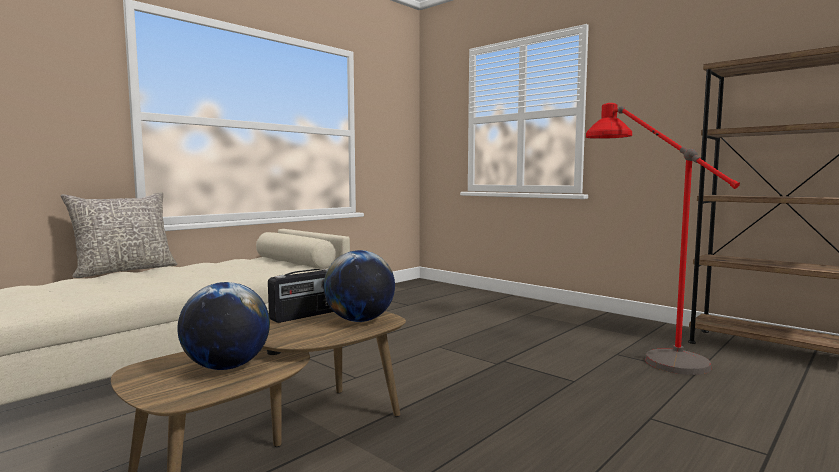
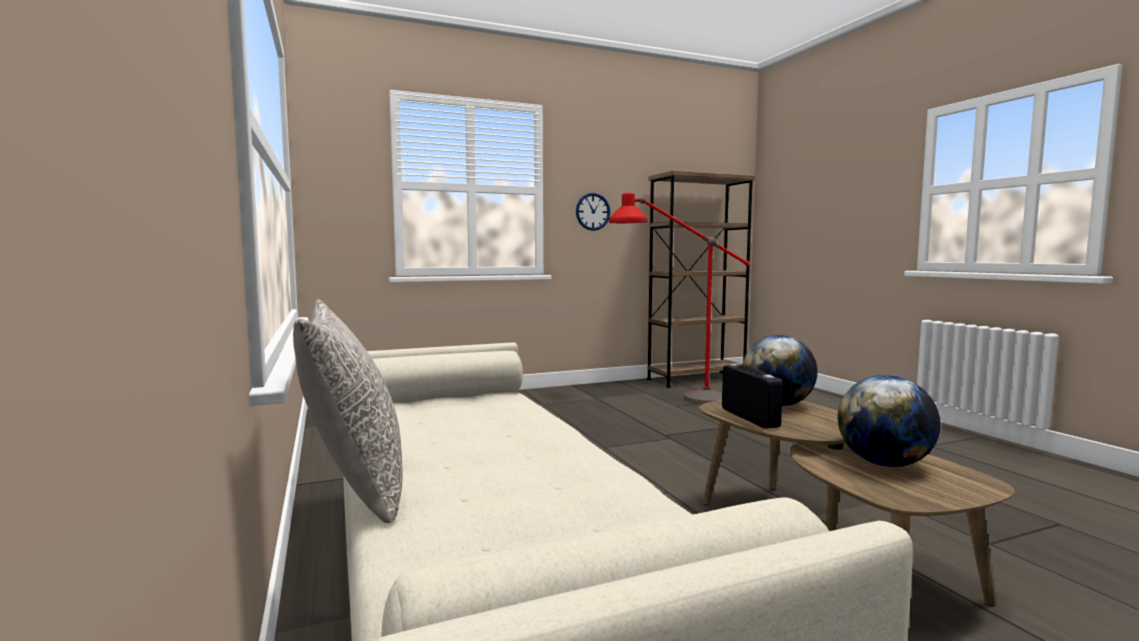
camera: 65 degrees left, 0 degrees up
none -> wall clock [576,193,610,231]

